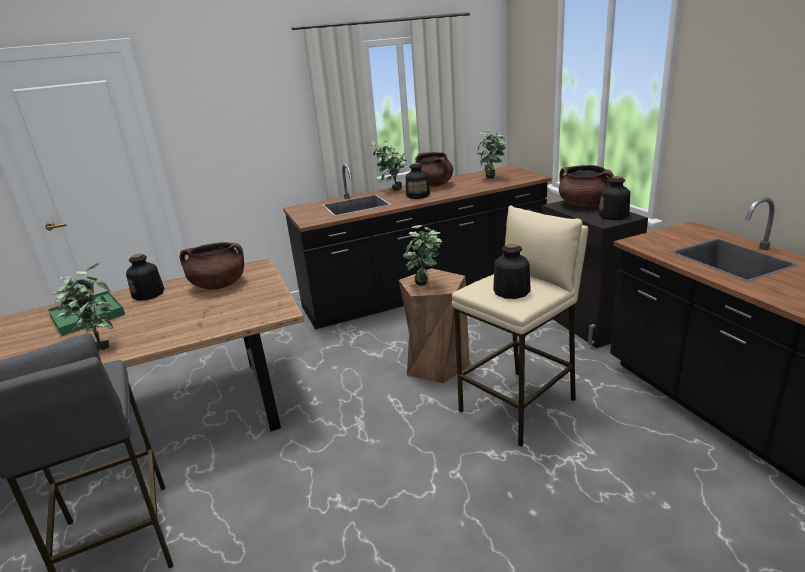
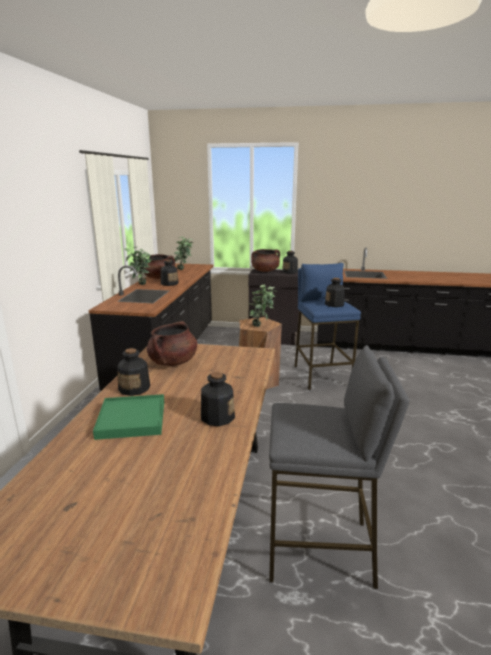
camera: 60 degrees left, 5 degrees down
potted plant [53,263,113,351] -> bottle [201,372,235,426]
beige stool [452,205,588,447] -> blue stool [294,263,361,390]

